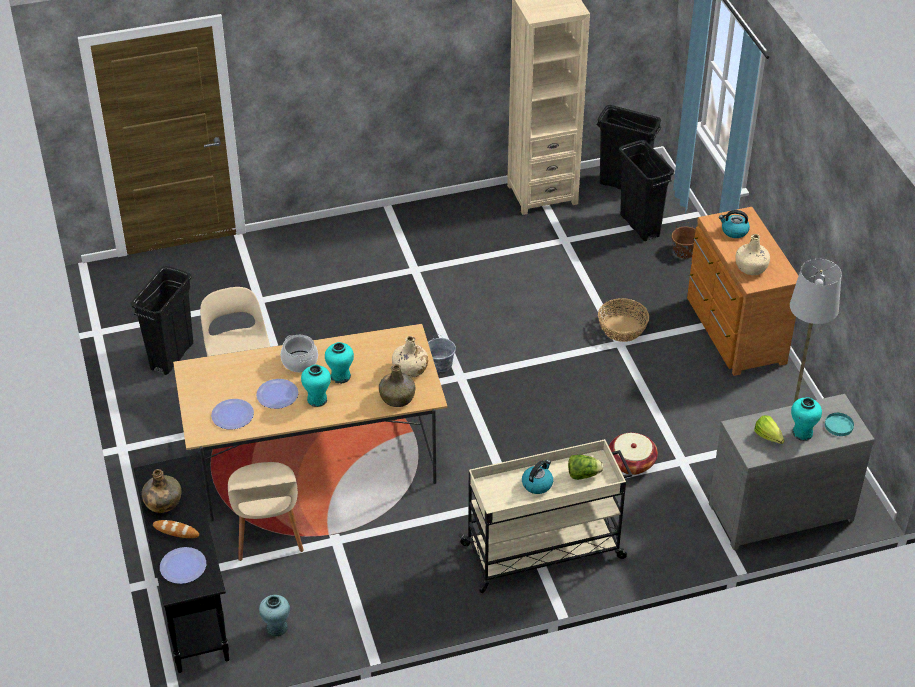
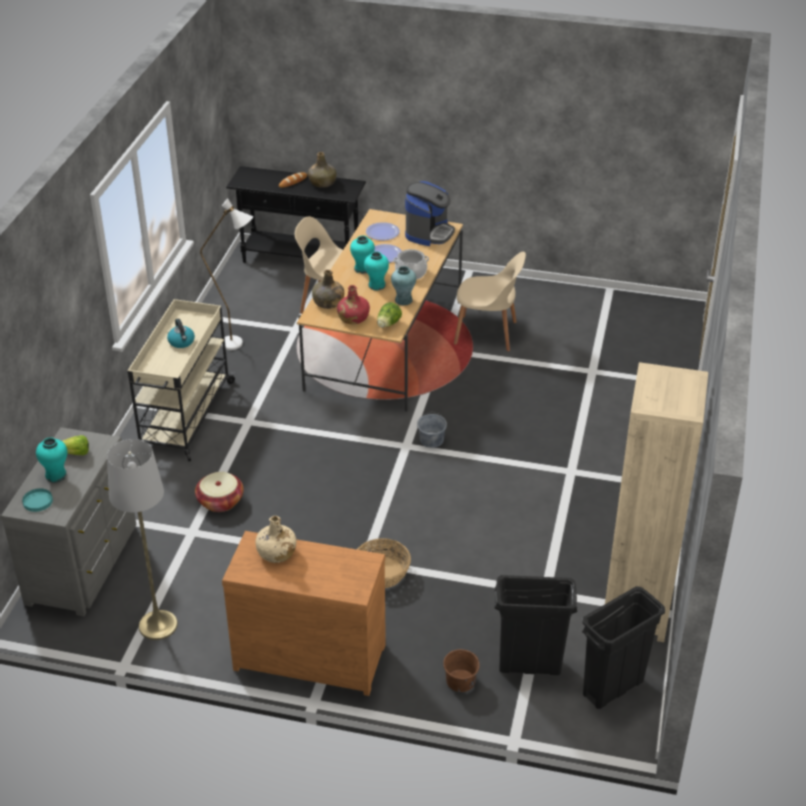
camera: 120 degrees right, 5 degrees down
black trash can [130,266,193,375] -> none
plate [160,547,206,584] -> none
turquoise vase [259,595,290,636] -> turquoise vase moved to [391,266,416,306]
beige bottle [392,336,428,378] -> red bottle [337,285,370,324]
lettuce [568,455,603,480] -> lettuce moved to [377,302,402,328]
kettle [719,210,750,238] -> none
none -> white floor lamp [200,198,253,350]
none -> coffee machine [405,181,455,246]

